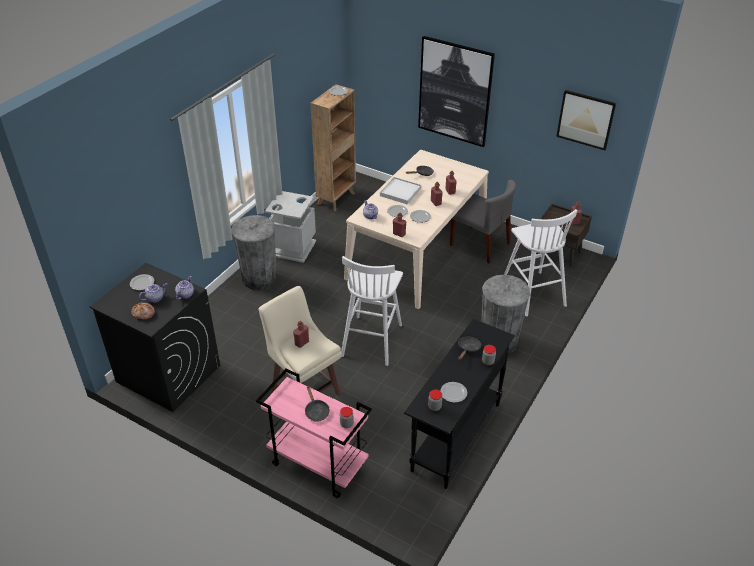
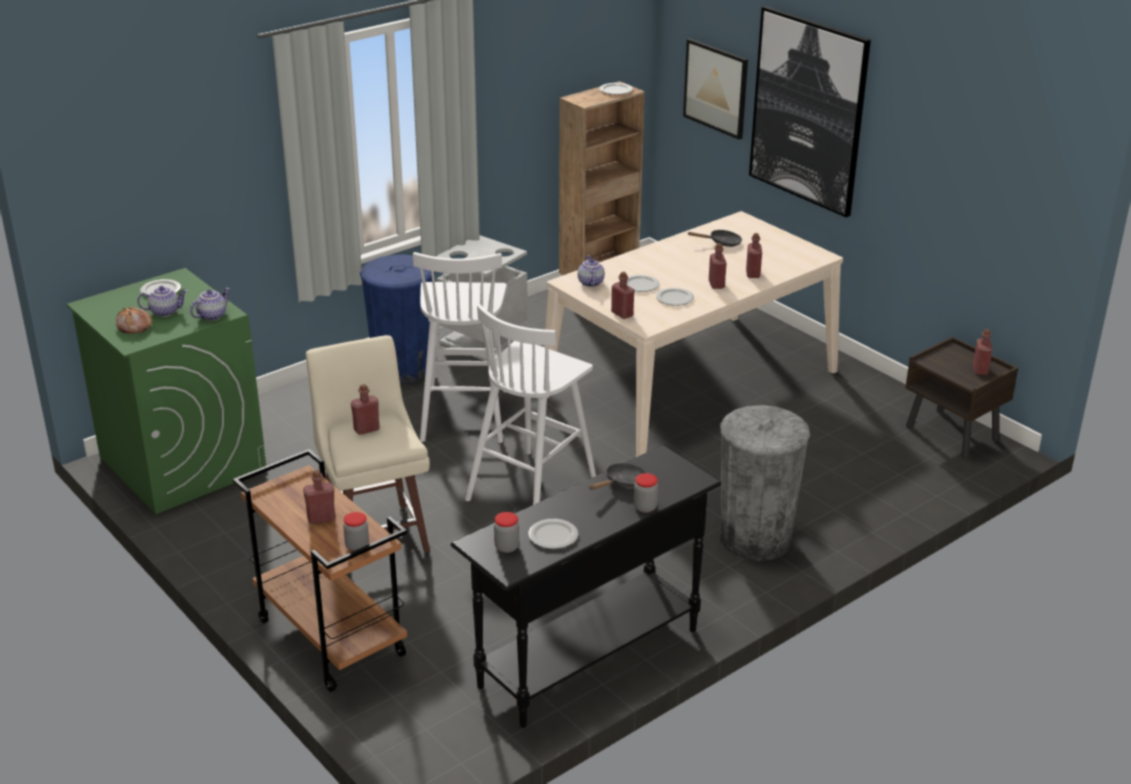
camera: 20 degrees right, 10 degrees down
black washing machine [90,263,220,412] -> green washing machine [67,268,266,514]
grey trash can [231,215,277,290] -> blue trash can [360,254,435,385]
pink cart [256,369,372,498] -> brown cart [233,449,407,692]
black frying pan [305,386,330,422] -> red bottle [303,470,335,524]
white tray [380,177,421,205] -> none
grey chair [450,180,517,264] -> none
white stool [504,209,577,316] -> white stool moved to [413,252,507,443]
picture [556,90,616,150] -> picture moved to [683,39,748,140]

